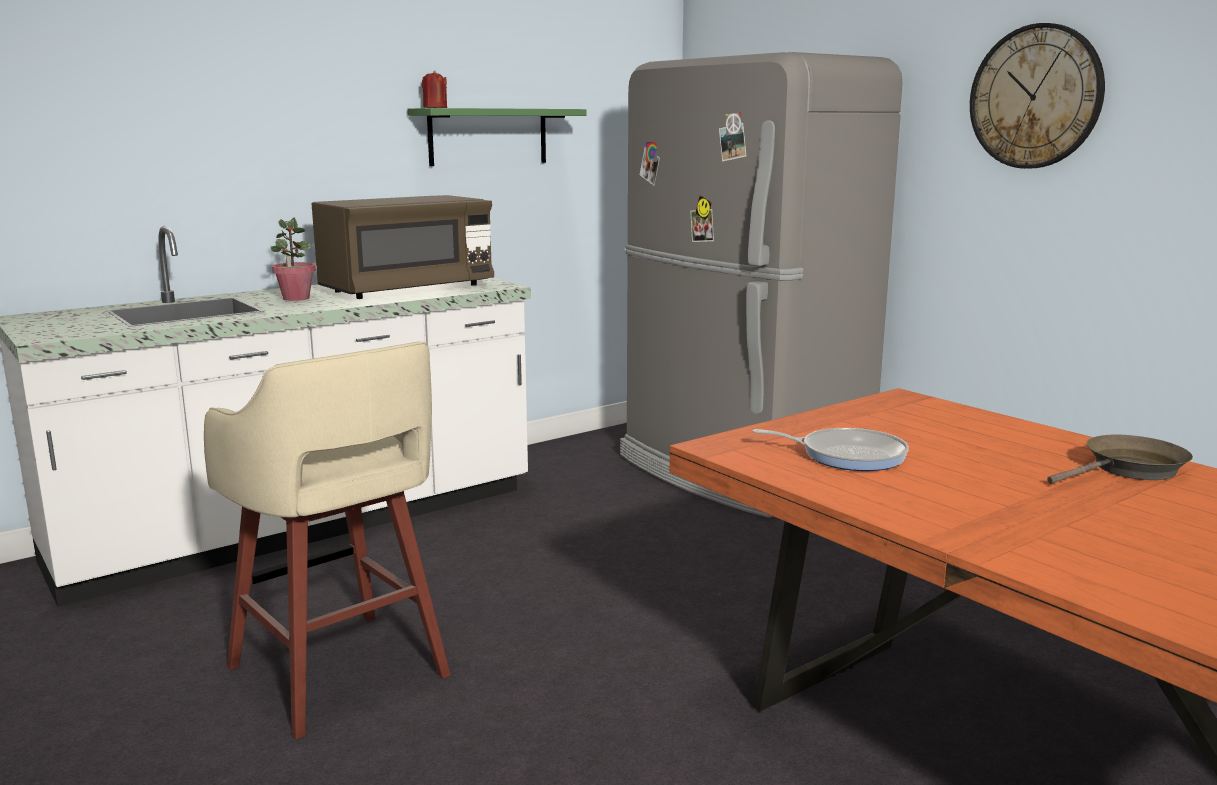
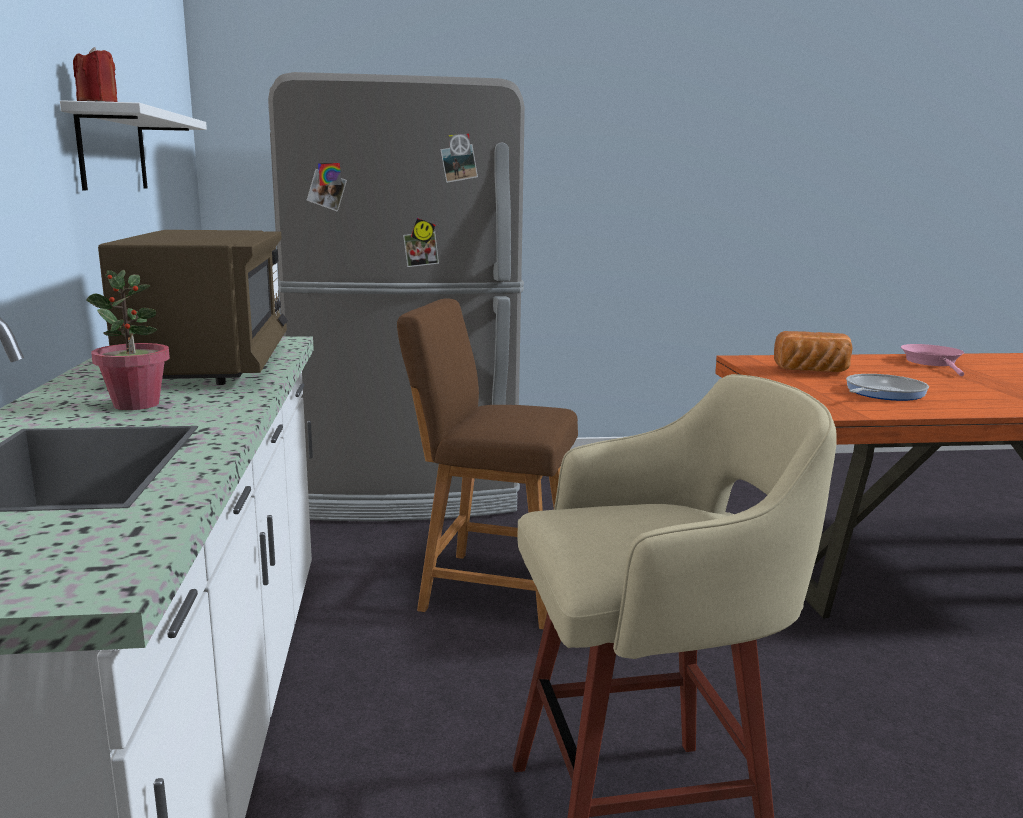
camera: 60 degrees left, 0 degrees up
green shelf [408,108,587,166] -> white shelf [60,100,207,190]
wall clock [970,23,1105,169] -> none
brown frying pan [1047,435,1193,484] -> pink frying pan [901,344,964,376]
none -> brown stool [397,299,578,629]
none -> bread [774,331,853,372]

